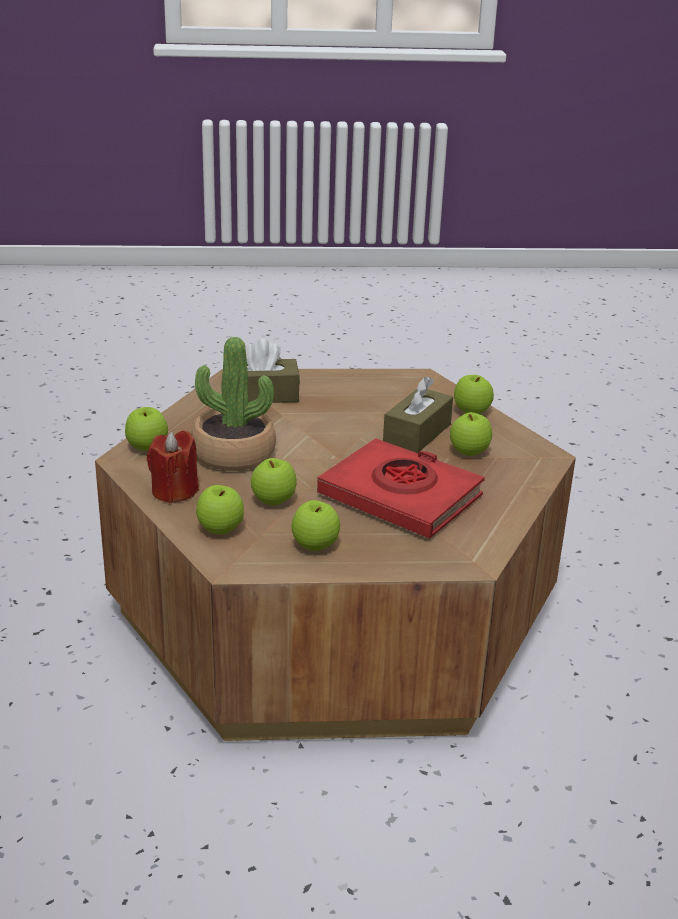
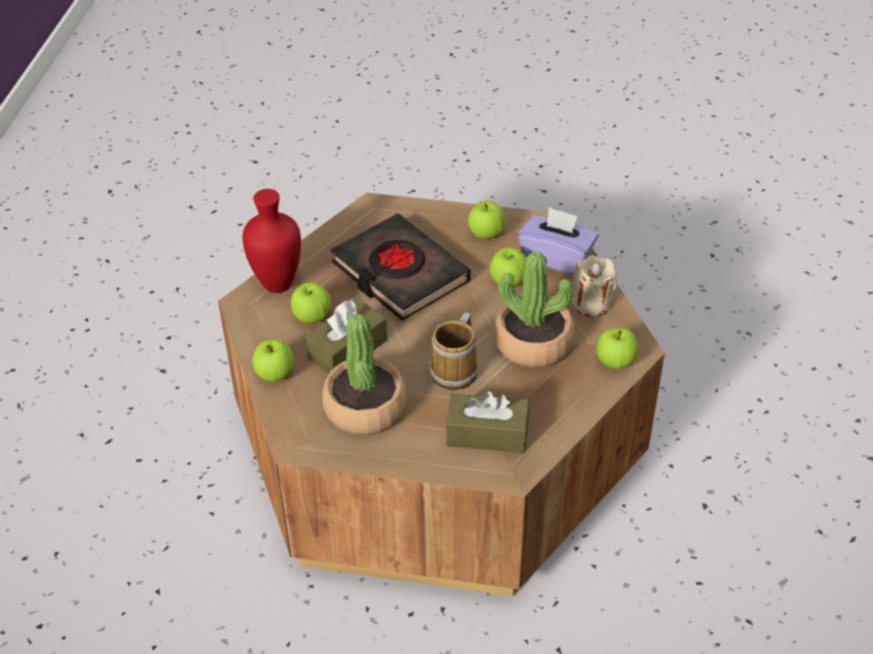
camera: 165 degrees left, 15 degrees up
red candle [147,430,199,503] -> beige candle [571,255,617,317]
apple [196,485,244,535] -> purple tissue box [518,207,599,275]
red book [317,438,485,539] -> black book [331,213,471,321]
none -> red vase [242,189,301,293]
none -> potted plant [322,314,407,435]
none -> mug [429,313,478,390]

